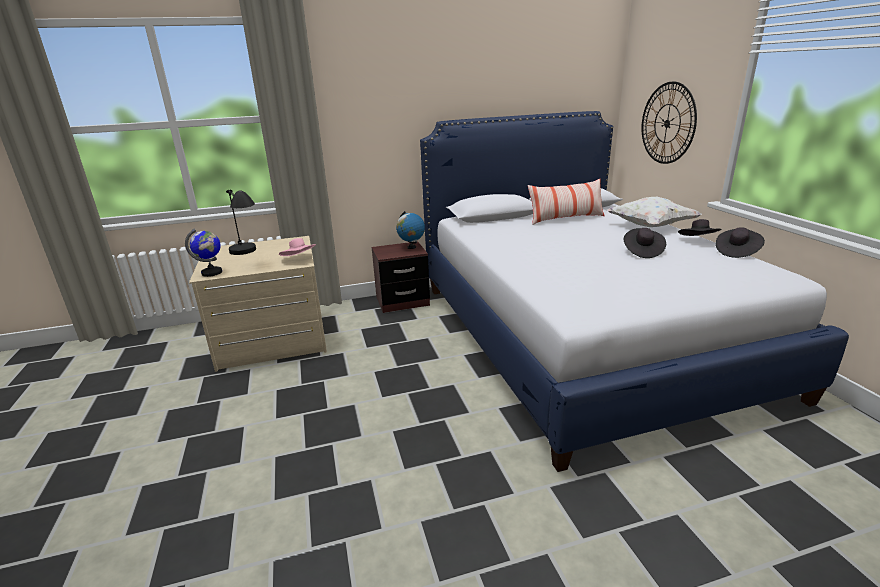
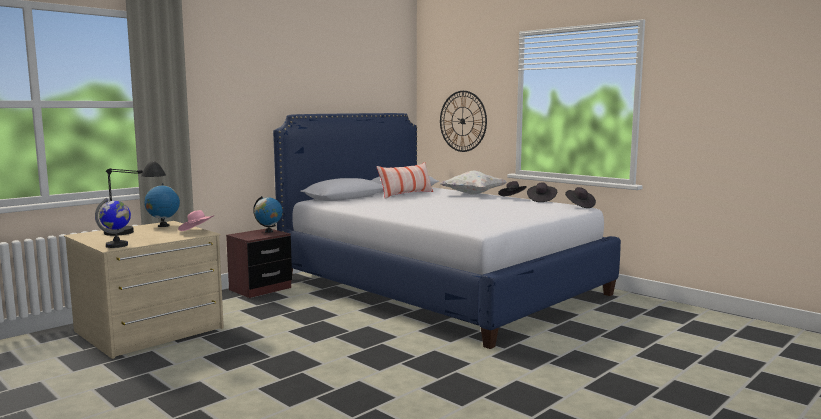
camera: 30 degrees left, 15 degrees down
black hat [624,228,666,258] -> black hat moved to [565,187,596,208]
none -> globe [144,183,180,227]

